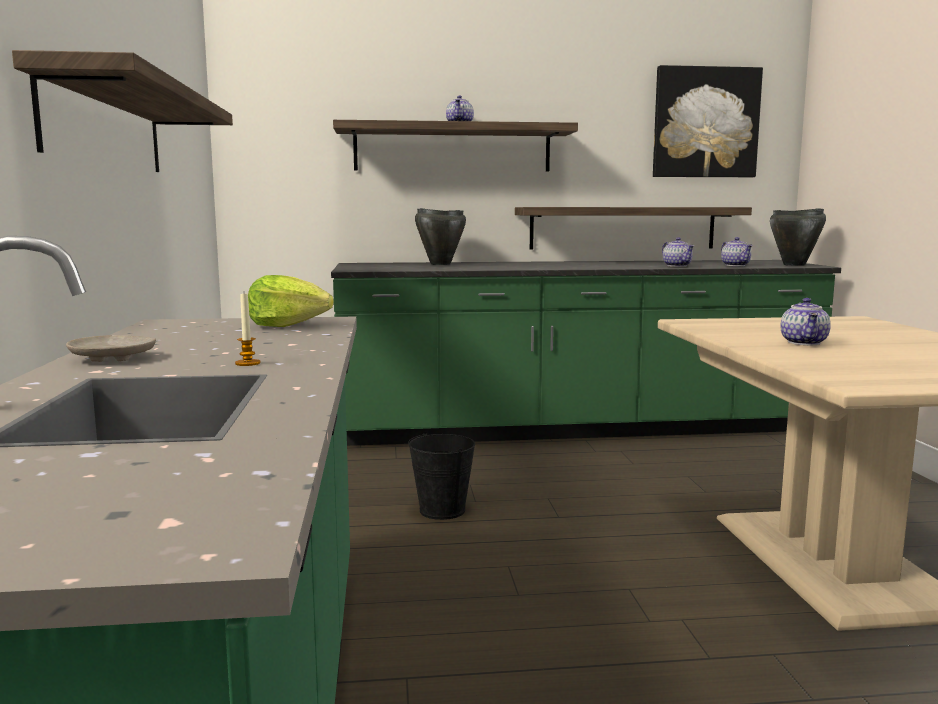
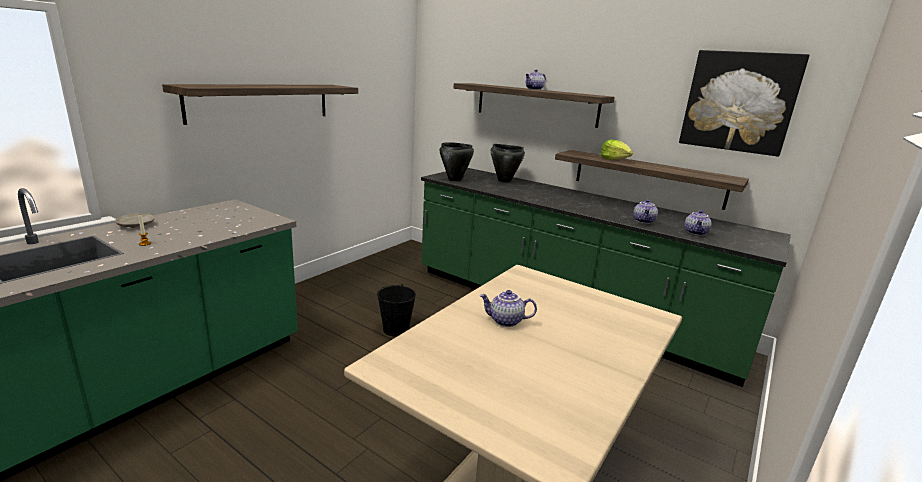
camera: 40 degrees right, 10 degrees up
lettuce [248,275,334,327] -> lettuce moved to [600,139,633,160]
black cooking pot [770,208,826,266] -> black cooking pot moved to [440,142,474,181]
teapot [781,298,831,345] -> teapot turned 45 degrees clockwise [479,290,537,327]

